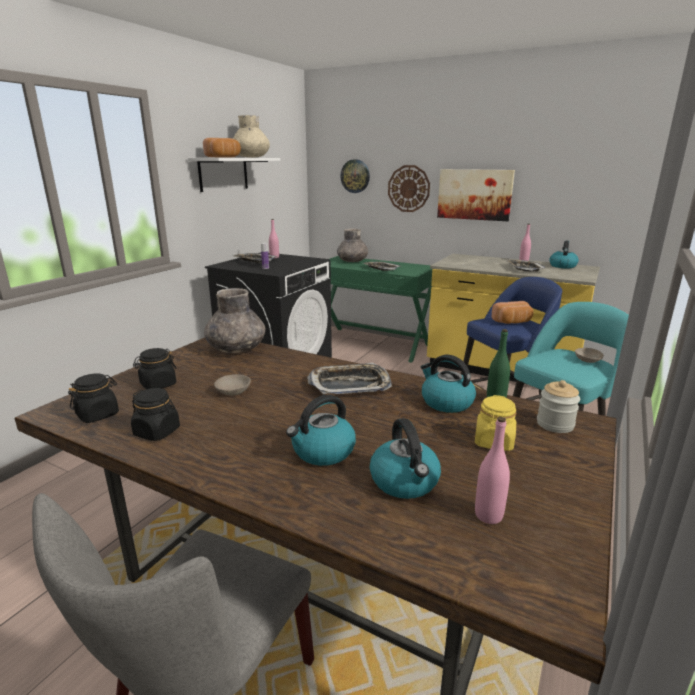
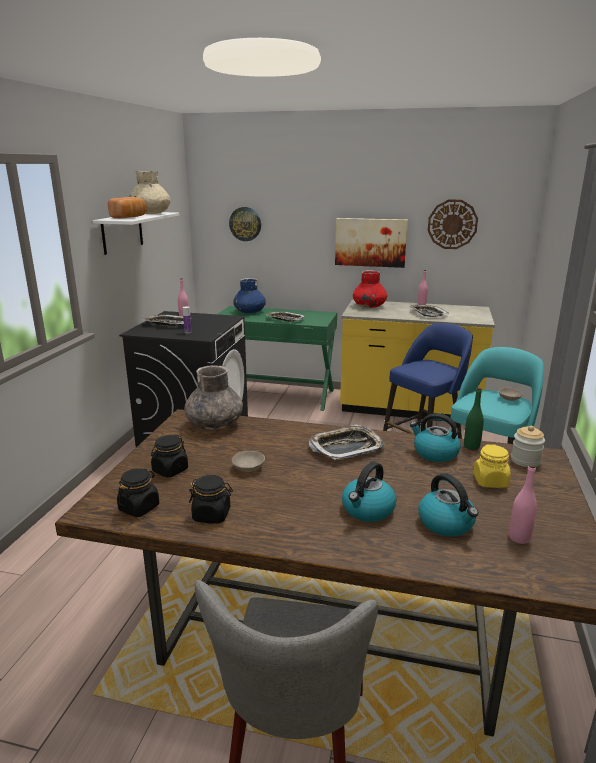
camera: 15 degrees left, 0 degrees up
grey vase [337,228,368,262] -> blue vase [233,278,266,313]
wall clock [388,165,430,212] -> wall clock moved to [428,199,478,249]
bread [491,301,533,324] -> none
kettle [549,240,579,268] -> none
none -> red vase [353,270,387,308]

